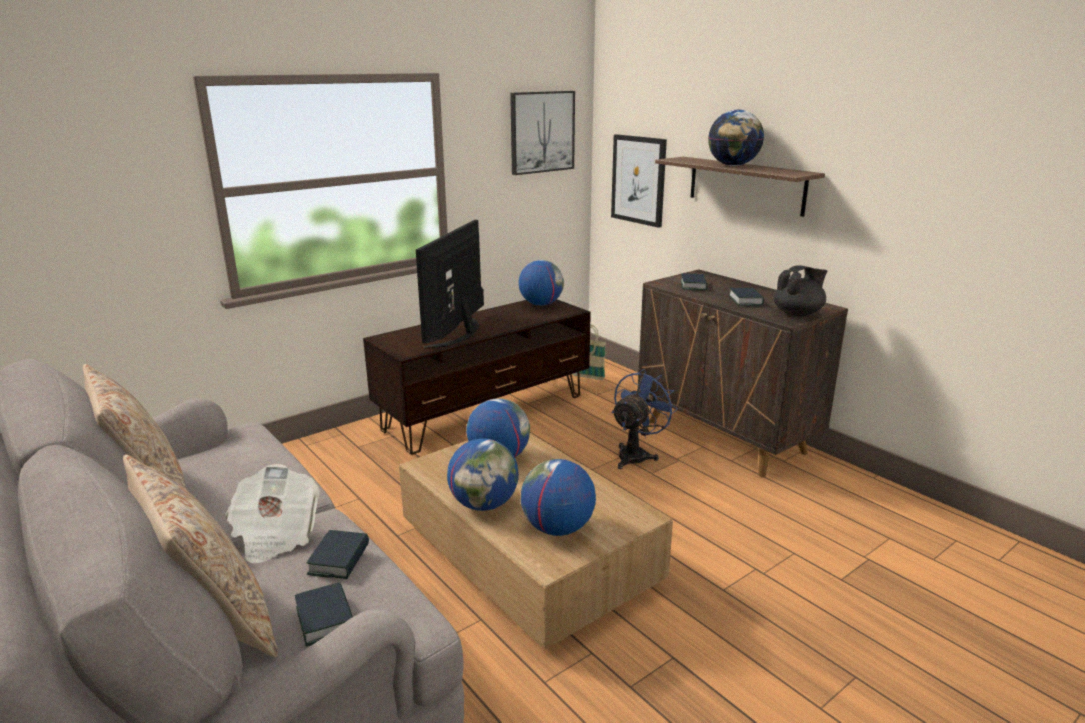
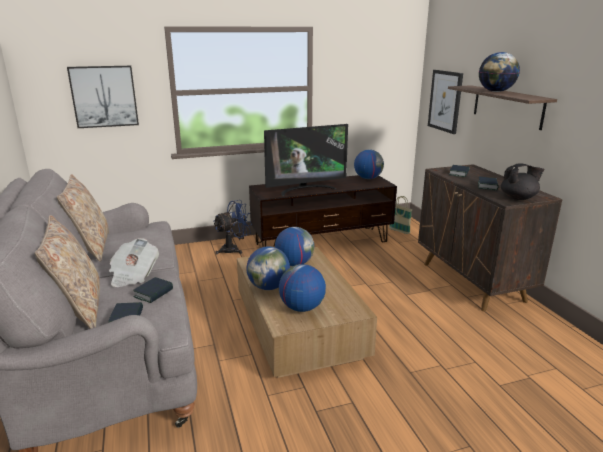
camera: 20 degrees right, 0 degrees up
television [416,220,484,348] -> television turned 150 degrees counterclockwise [264,124,348,196]
picture [510,91,575,175] -> picture moved to [67,66,139,128]
blue fan [611,369,678,469] -> blue fan moved to [213,200,252,255]

